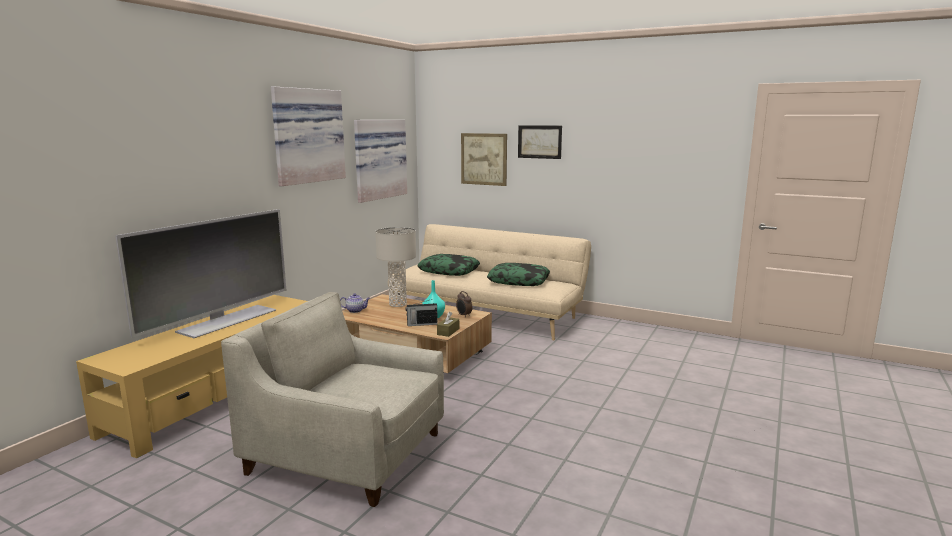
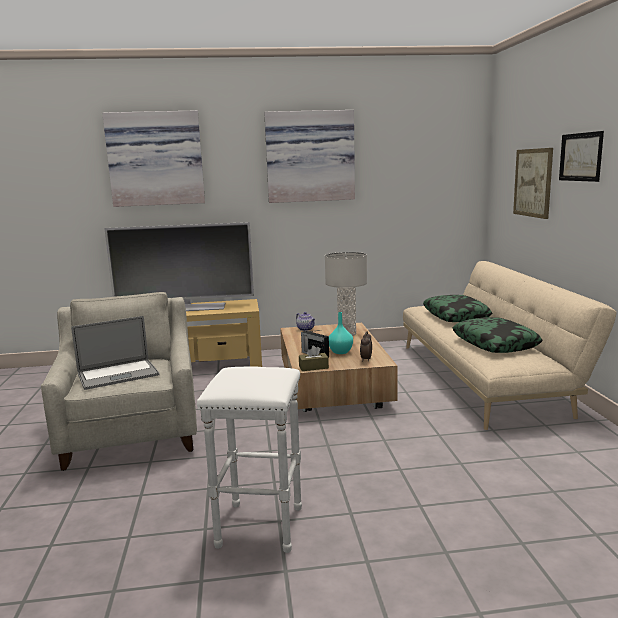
camera: 55 degrees right, 0 degrees up
picture [354,120,407,203] -> picture moved to [102,110,205,207]
none -> laptop [71,316,159,390]
none -> white stool [197,366,302,553]

